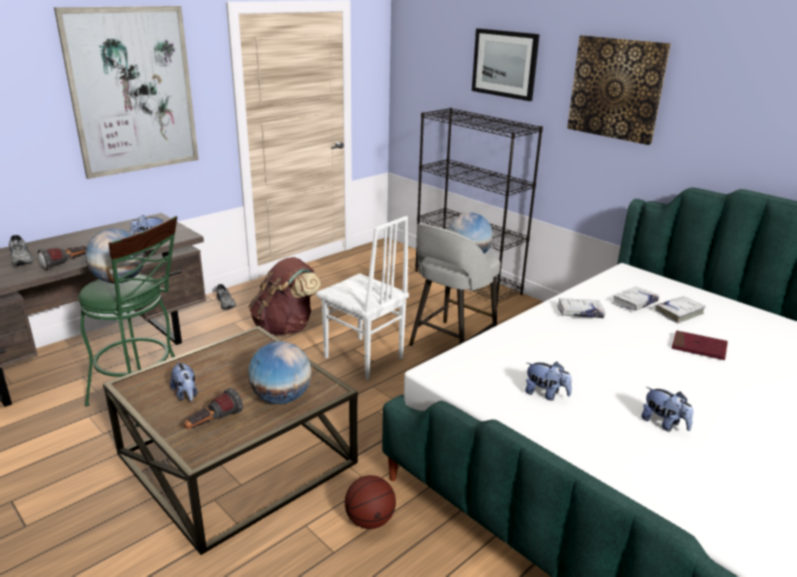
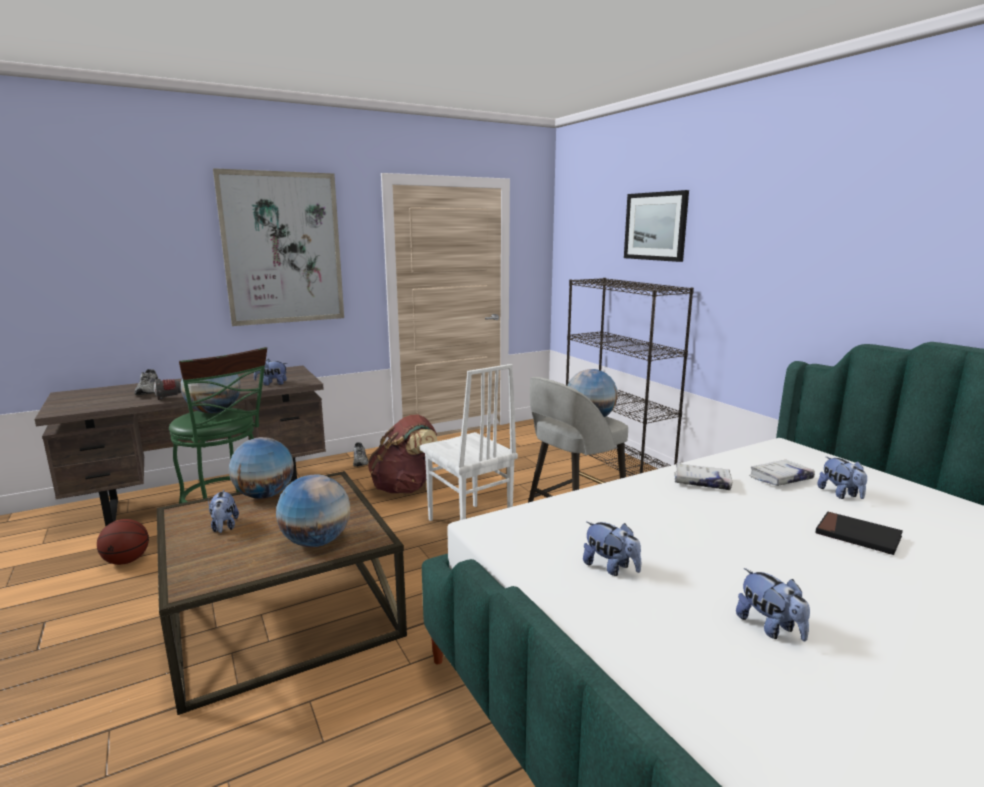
camera: 15 degrees right, 10 degrees down
flashlight [184,388,243,429] -> none
basketball [345,475,396,529] -> basketball moved to [97,519,149,565]
picture [567,35,671,145] -> none
white book [655,296,706,323] -> plush toy [817,456,867,499]
red book [672,330,728,360] -> black book [816,512,903,555]
none -> globe [229,437,294,499]

